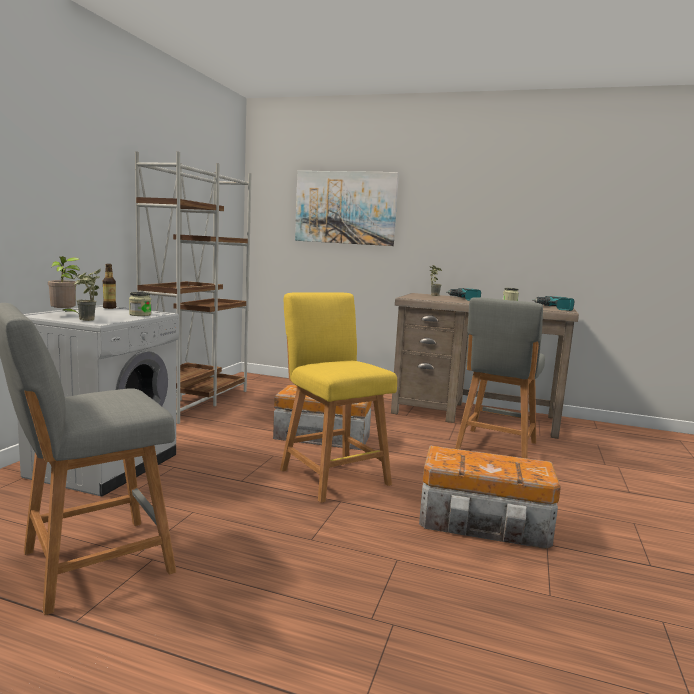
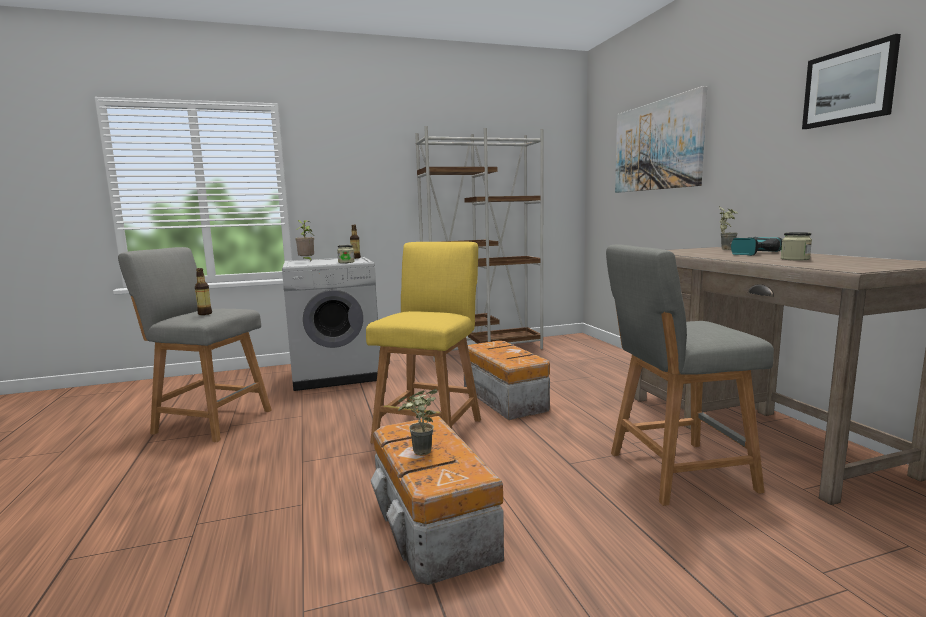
camera: 55 degrees right, 0 degrees up
potted plant [74,269,101,321] -> potted plant moved to [398,389,438,456]
power drill [532,296,574,311] -> none
none -> bottle [195,268,212,315]
none -> picture [802,34,901,129]

